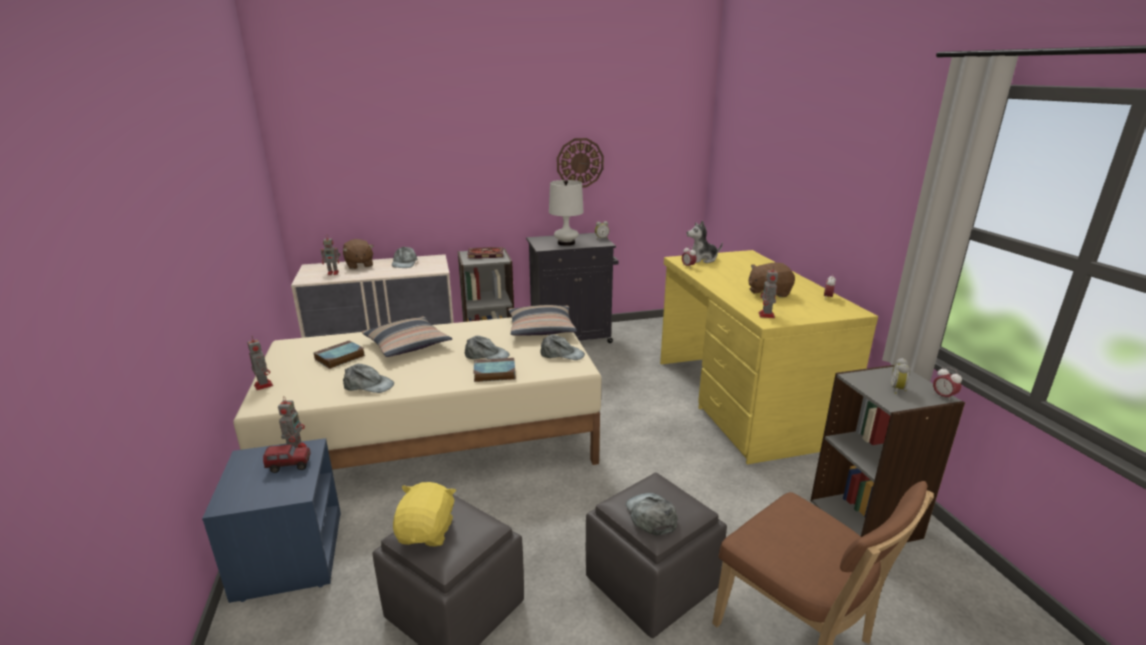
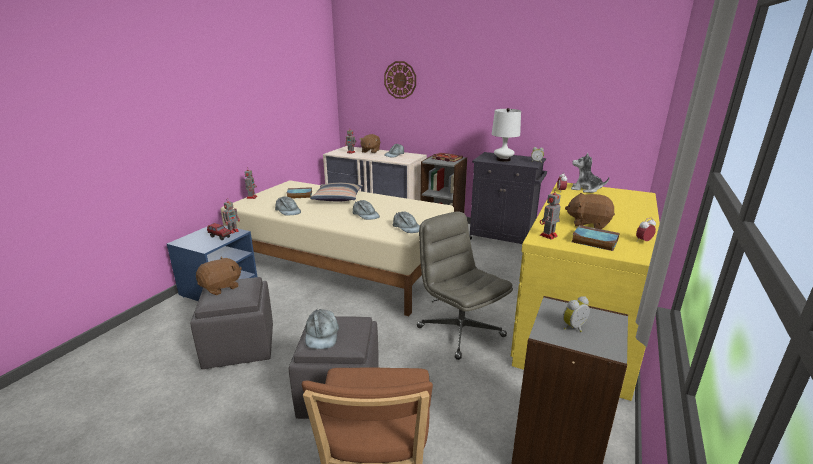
camera: 40 degrees right, 0 degrees up
yellow plush toy [393,482,456,546] -> brown plush toy [196,257,242,295]
book [473,358,516,382] -> book moved to [571,225,620,251]
pillow [508,305,577,336] -> none
wall clock [557,138,604,188] -> wall clock moved to [384,61,416,99]
grey cap [626,493,678,535] -> grey cap turned 150 degrees clockwise [305,309,339,349]
alarm clock [933,367,962,402] -> none
none -> grey office chair [417,212,513,360]

